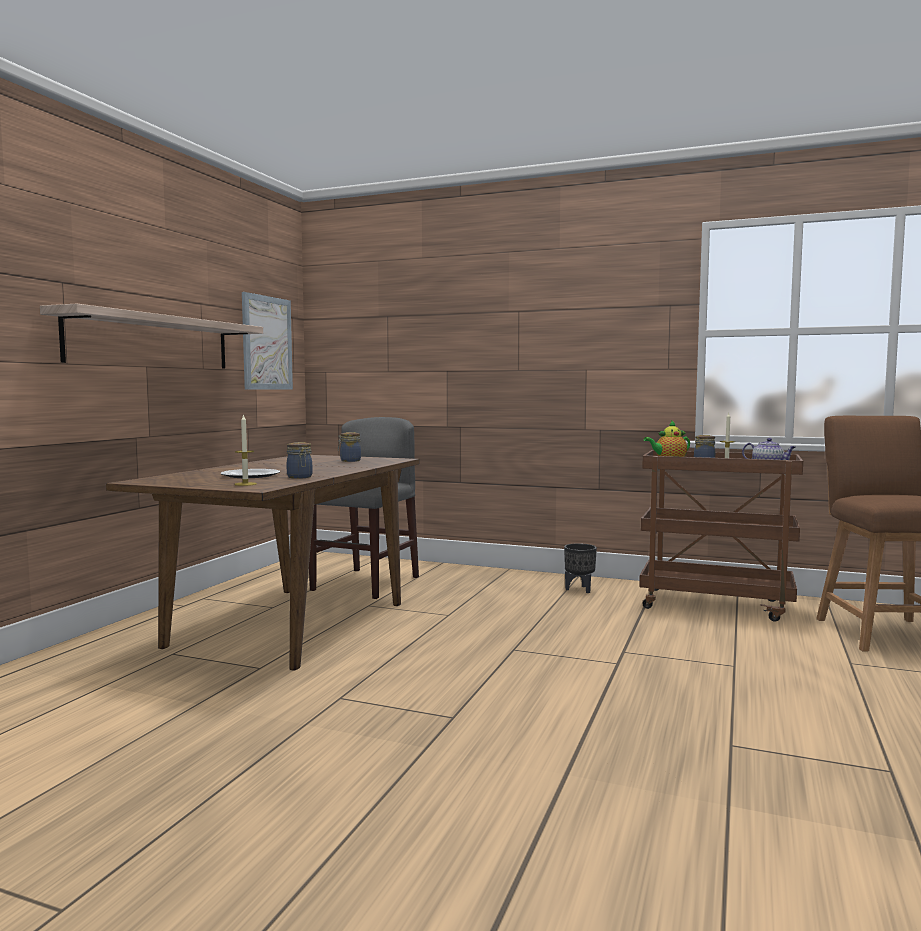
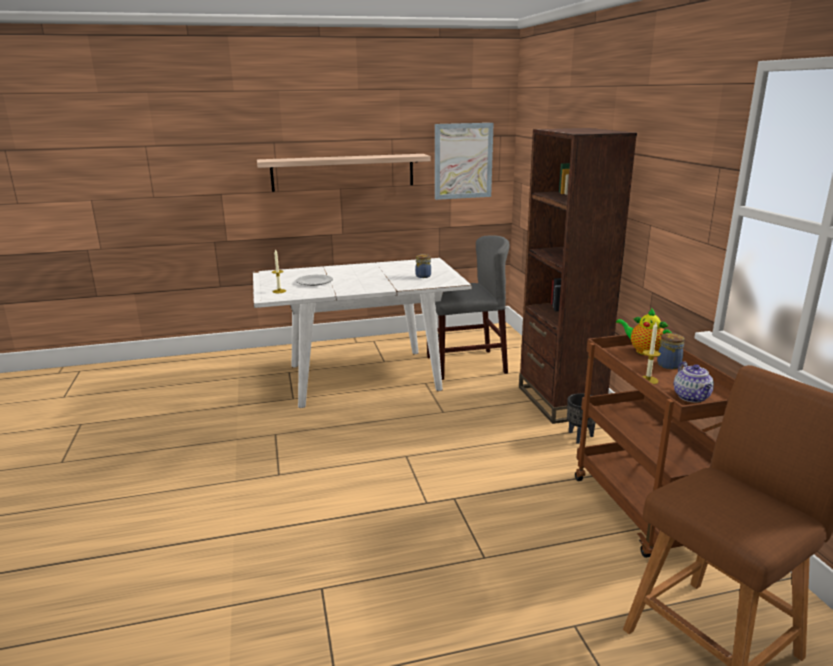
camera: 55 degrees right, 15 degrees up
brown dining table [106,455,419,670] -> white dining table [253,258,472,408]
jar [287,442,313,479] -> none
none -> brown bookcase [519,128,637,424]

